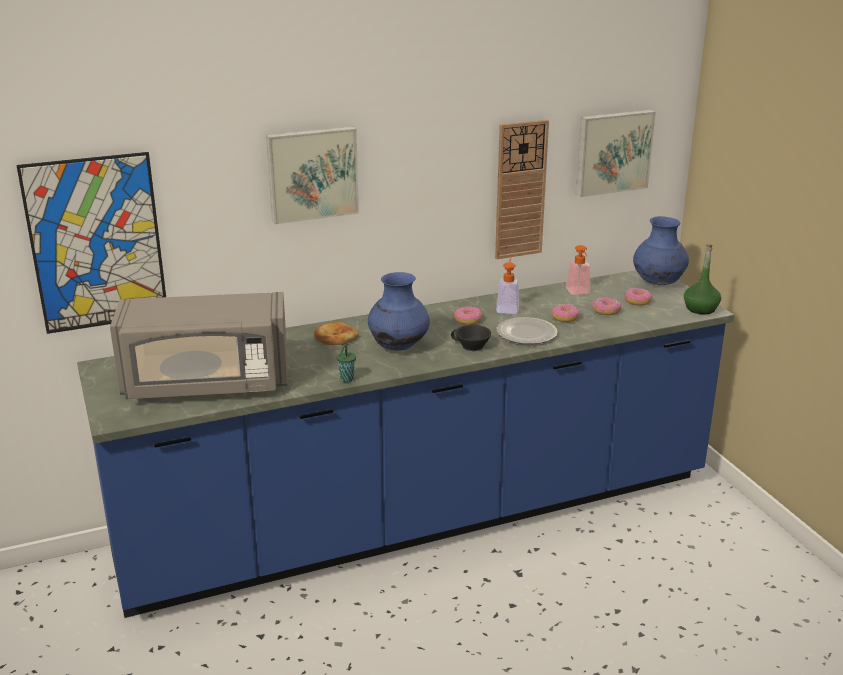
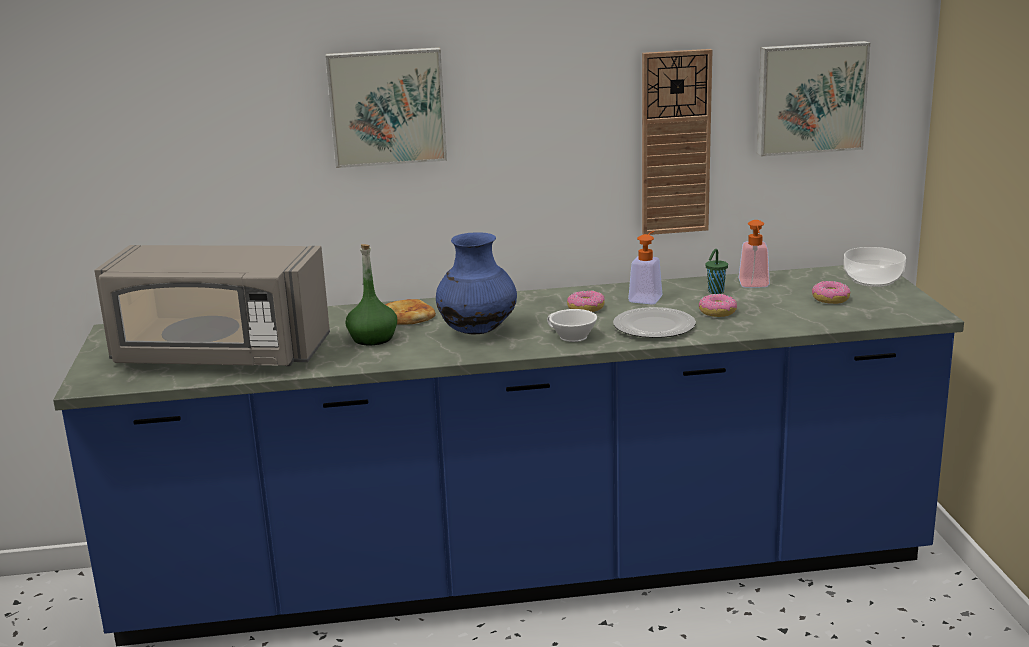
camera: 15 degrees right, 5 degrees down
picture [16,152,166,334] -> none
green cup [337,345,356,382] -> green cup moved to [705,249,728,294]
black cup [451,325,491,351] -> white cup [547,309,597,342]
donut [593,298,621,315] -> none
blue vase [633,216,689,285] -> bowl [844,247,906,287]
green bottle [684,244,721,314] -> green bottle moved to [346,244,397,346]

